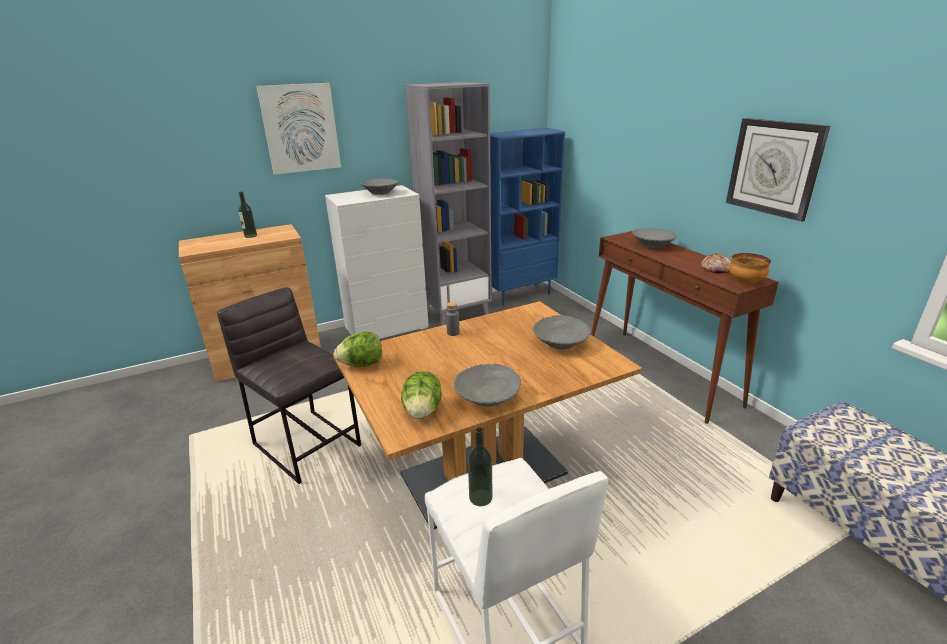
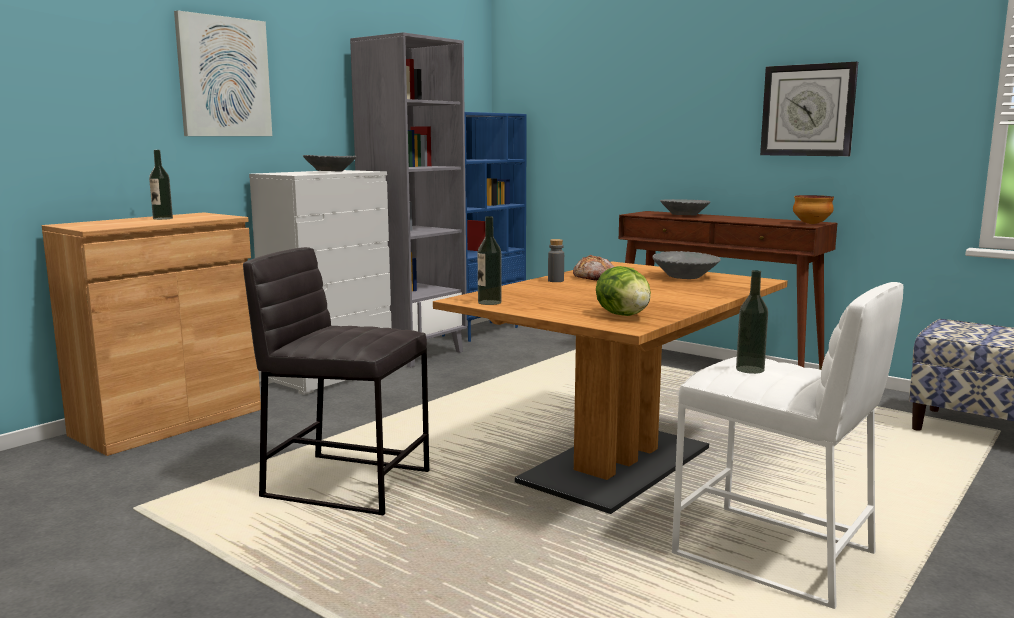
camera: 25 degrees left, 15 degrees down
lettuce [334,332,382,367] -> bottle [478,216,502,305]
grey bowl [454,363,521,407] -> none
bread [701,253,732,274] -> bread moved to [573,255,615,281]

